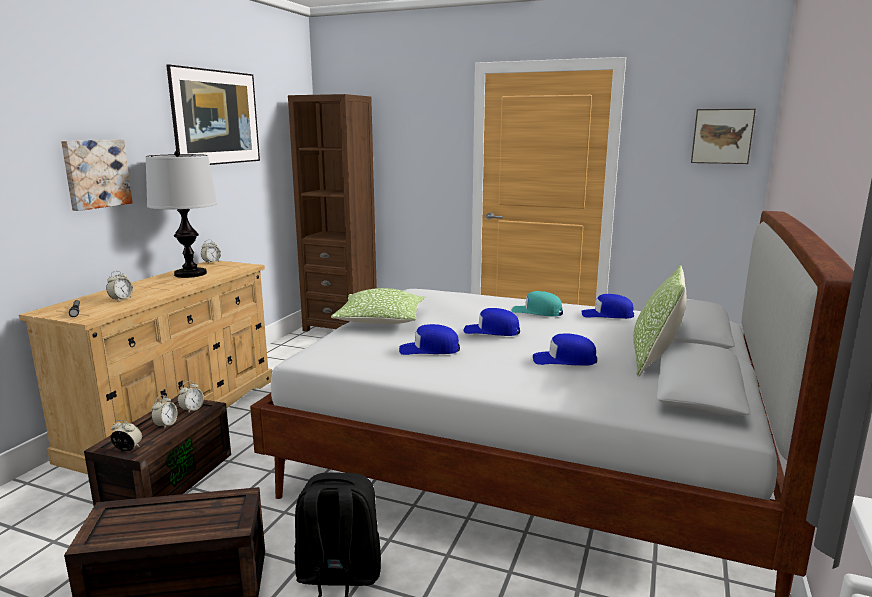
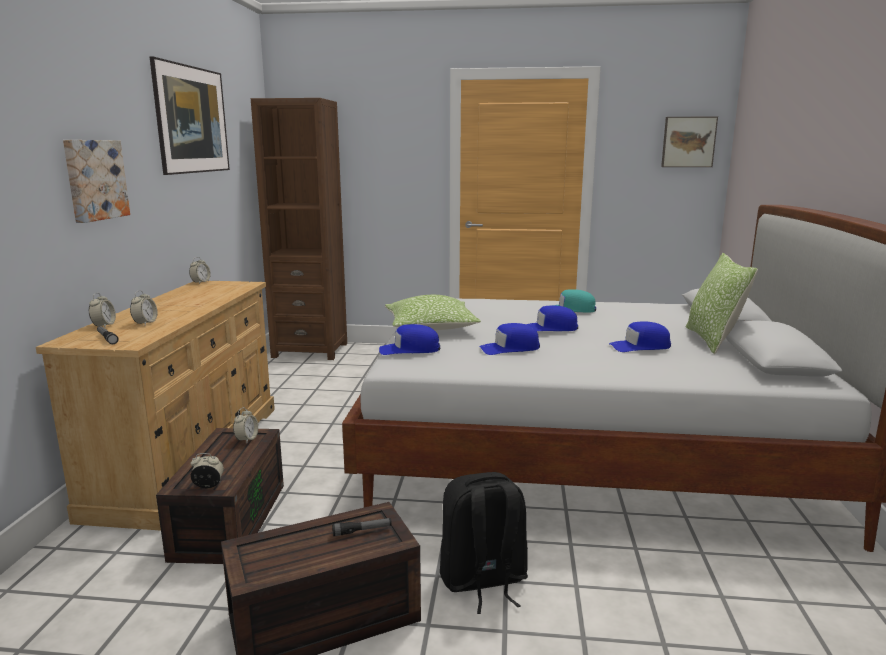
camera: 15 degrees left, 0 degrees up
table lamp [146,151,217,278] -> none
alarm clock [151,395,178,429] -> alarm clock moved to [89,293,116,328]
blue cap [582,294,634,319] -> blue cap moved to [379,324,440,355]
none -> flashlight [332,518,392,536]

